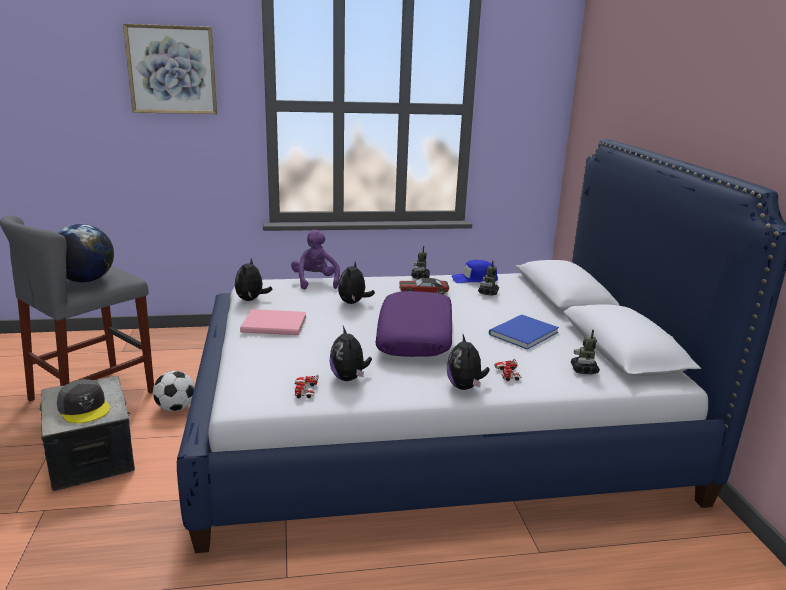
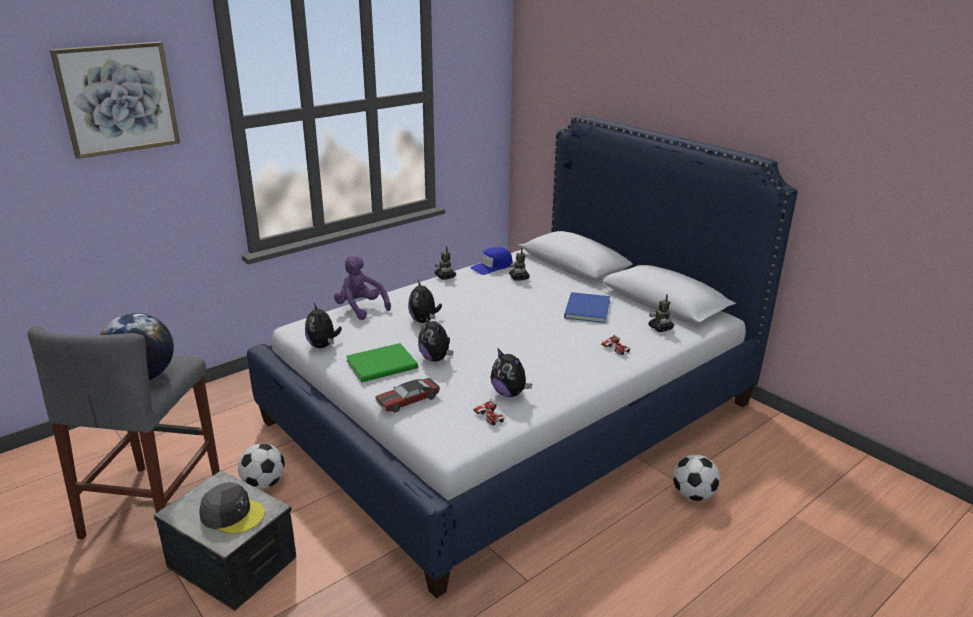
camera: 30 degrees left, 5 degrees up
pink book [240,309,307,335] -> green book [346,343,418,382]
purple pillow [376,291,452,357] -> none
toy car [399,278,449,295] -> toy car moved to [375,378,440,413]
plush toy [447,334,490,390] -> plush toy moved to [418,315,453,362]
none -> football [673,454,720,501]

